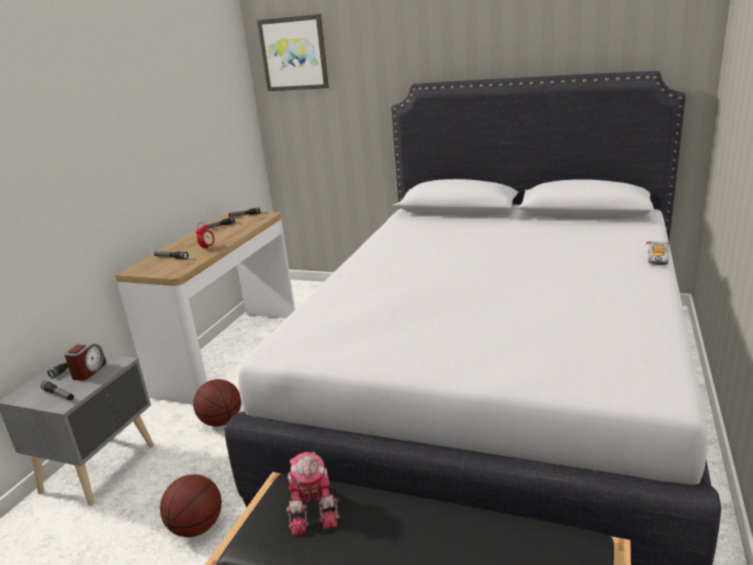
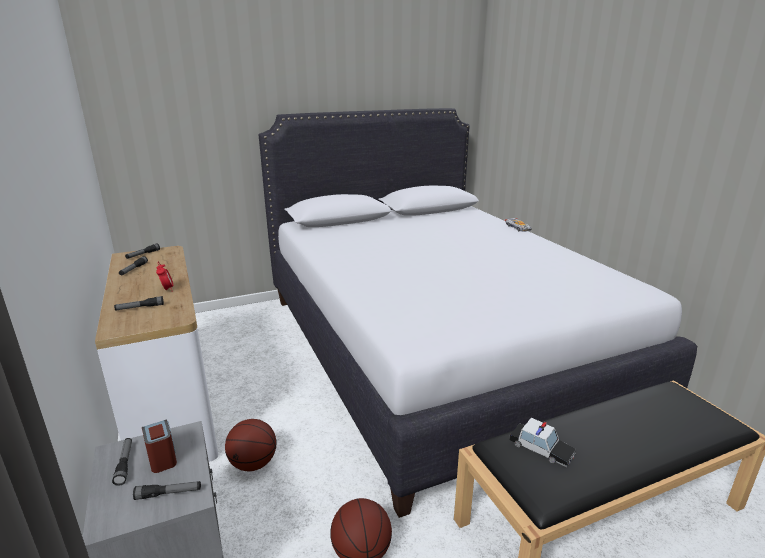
camera: 45 degrees left, 0 degrees up
picture [257,14,329,91] -> none
toy robot [286,452,340,536] -> toy car [509,418,576,467]

